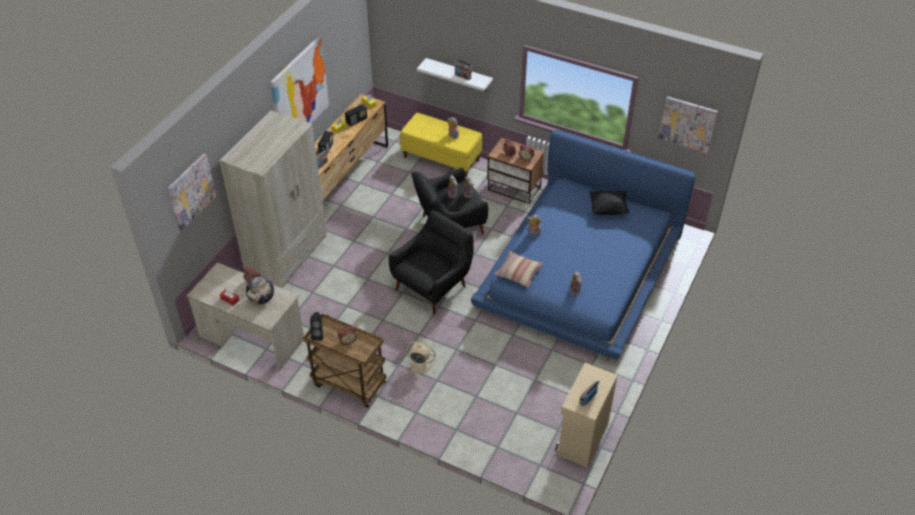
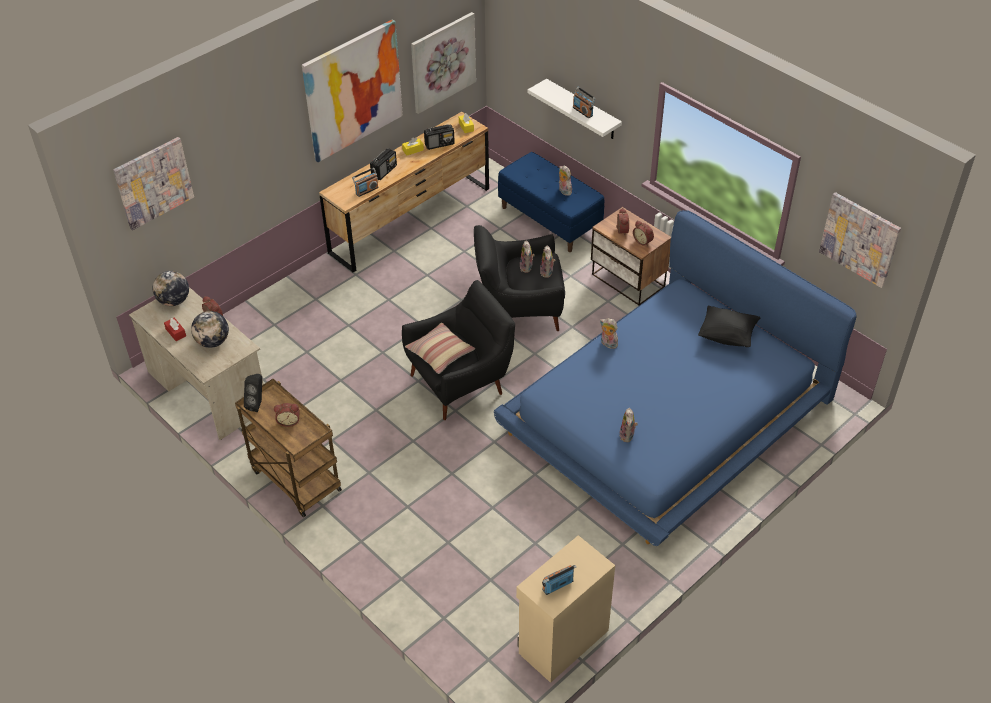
camera: 20 degrees right, 0 degrees up
beige wardrobe [219,110,327,289] -> none
yellow bench [400,113,482,178] -> blue bench [498,152,604,252]
beige fan [404,341,436,377] -> none
pillow [494,251,543,288] -> pillow moved to [405,323,475,374]
none -> globe [153,271,189,306]
none -> picture [411,12,476,114]

